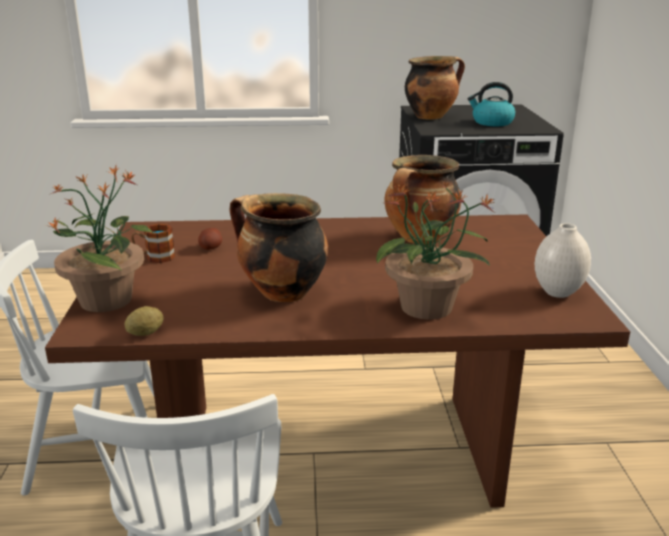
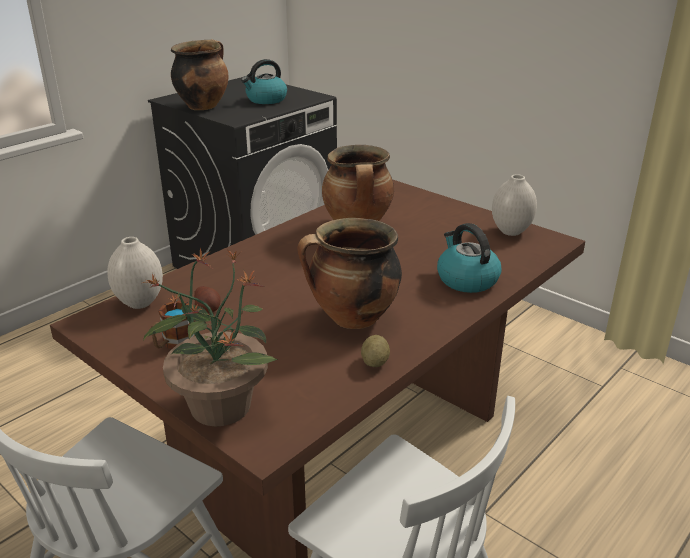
camera: 45 degrees left, 5 degrees up
potato [125,306,164,336] -> potato moved to [361,335,390,367]
potted plant [376,181,495,320] -> kettle [437,223,501,293]
none -> white vase [107,237,163,309]

